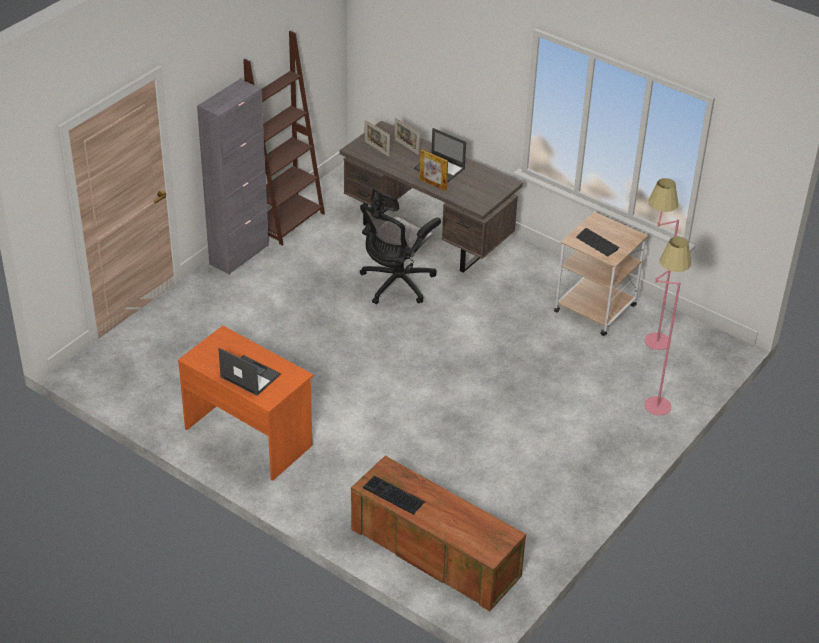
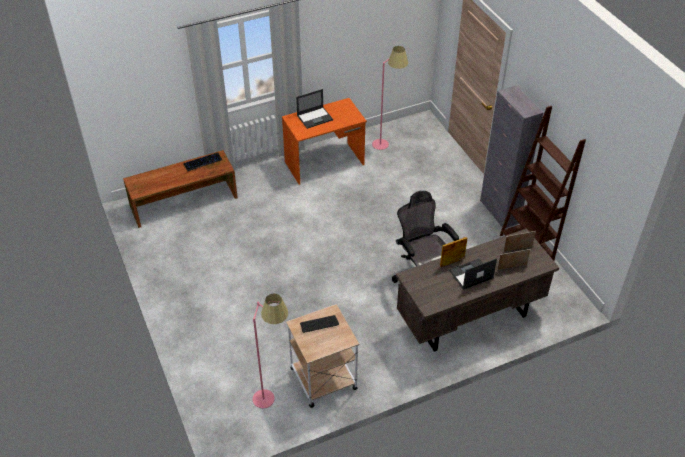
camera: 120 degrees right, 5 degrees up
pink floor lamp [644,236,691,415] -> pink floor lamp moved to [372,46,408,150]

